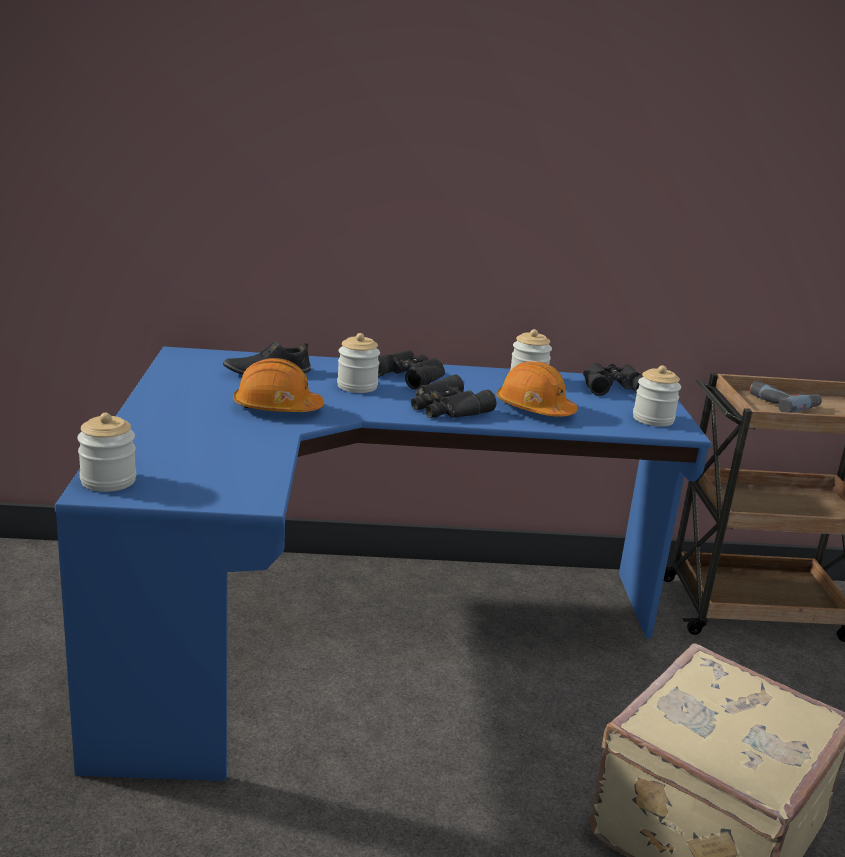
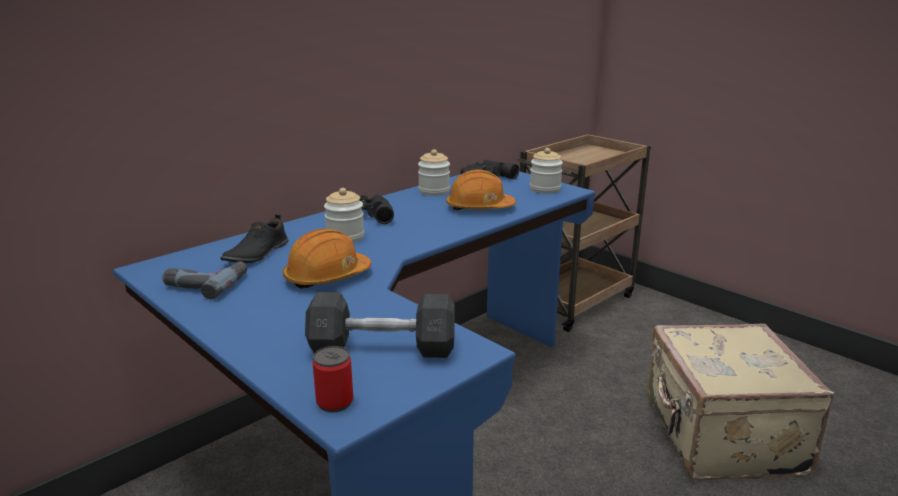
camera: 40 degrees left, 0 degrees up
jar [77,413,136,492] -> can [313,346,353,412]
black binoculars [411,374,496,418] -> none
power drill [750,381,822,413] -> power drill moved to [163,261,247,299]
none -> grey dumbbell [305,292,455,358]

